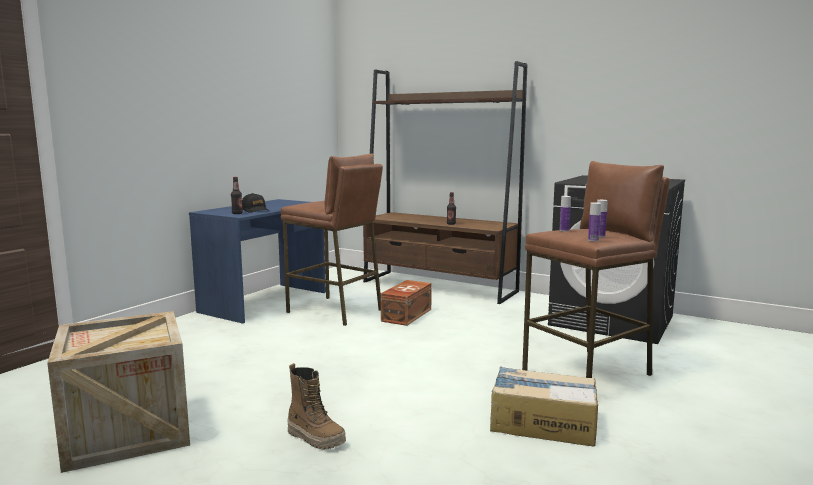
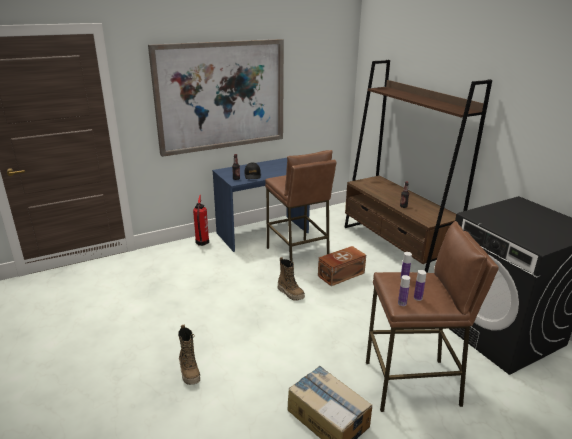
camera: 30 degrees right, 15 degrees up
crate [47,311,190,473] -> none
none -> picture [148,39,284,157]
none -> fire extinguisher [193,195,209,246]
none -> boot [278,257,305,301]

